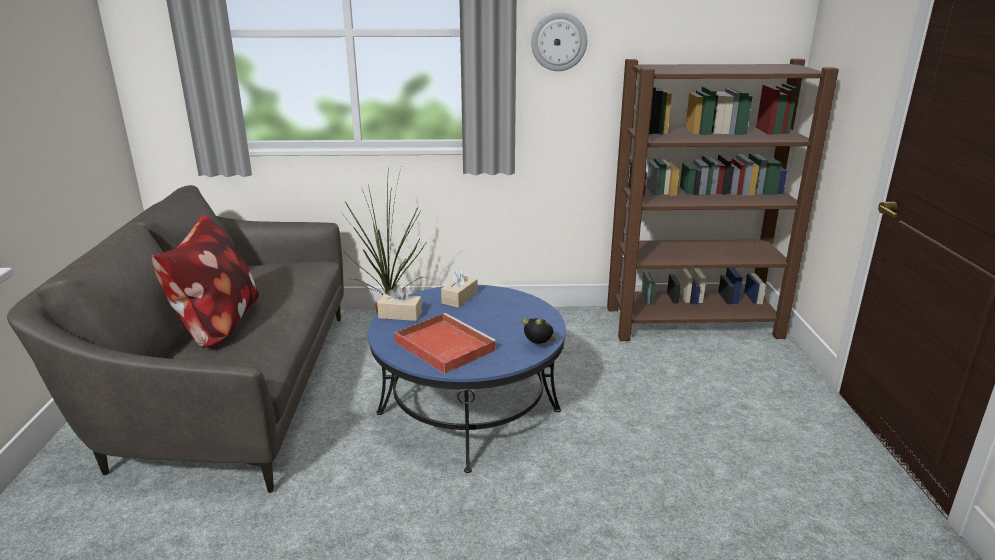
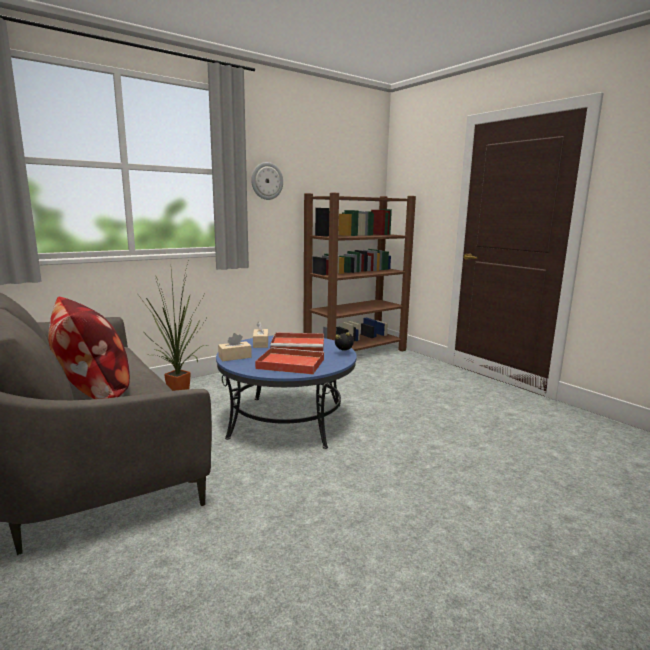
camera: 35 degrees left, 10 degrees down
none -> red tray [270,333,324,352]

